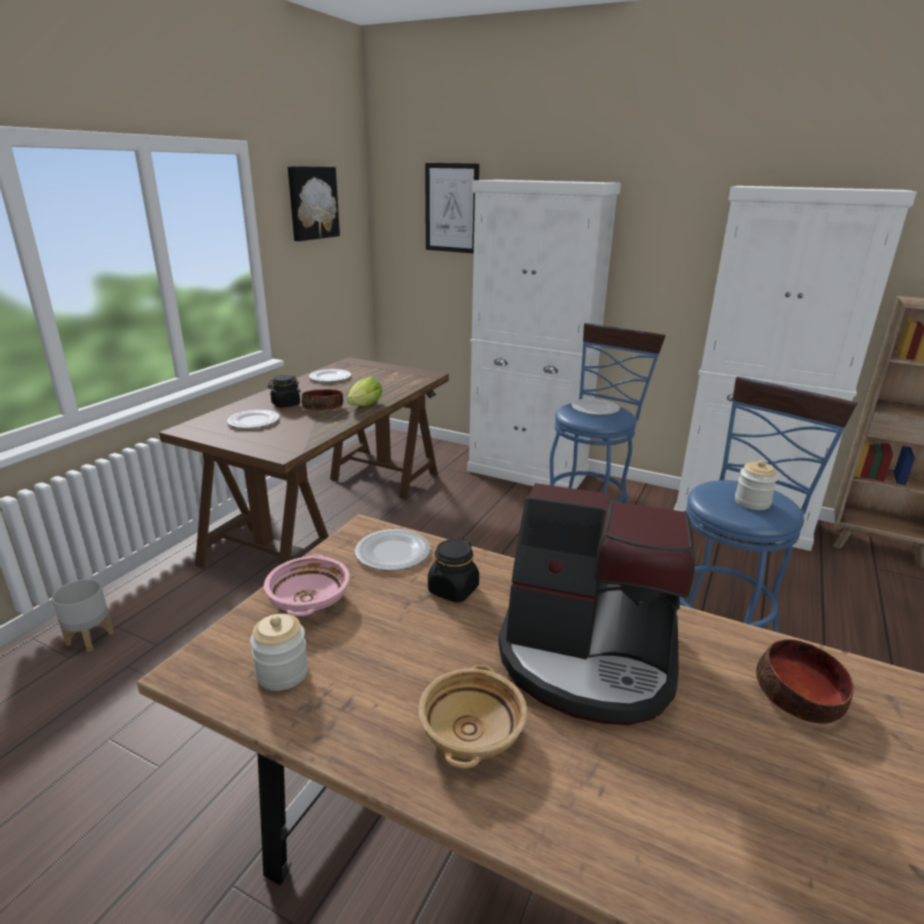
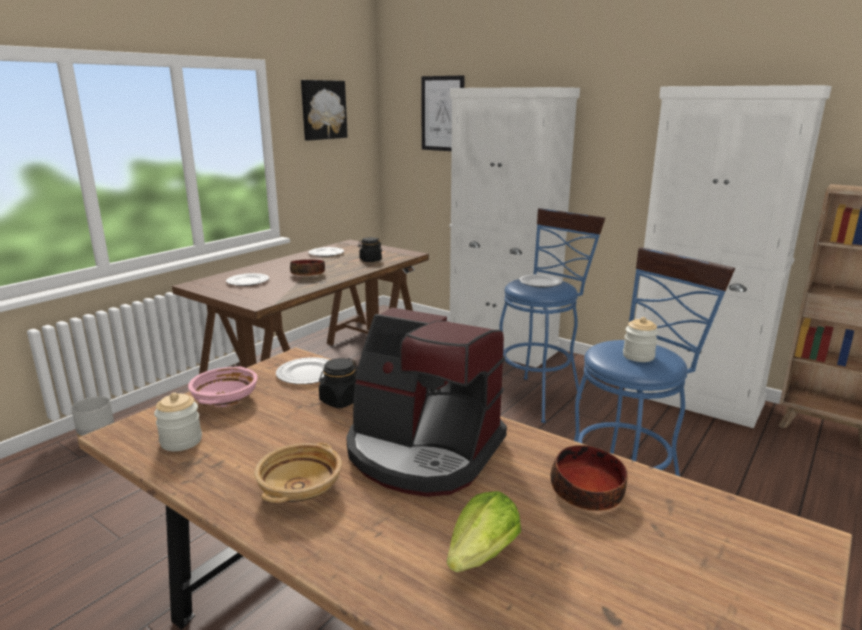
camera: 10 degrees right, 5 degrees down
black jar [268,375,301,408] -> black jar moved to [358,237,382,262]
lettuce [347,377,382,406] -> lettuce moved to [447,491,521,573]

